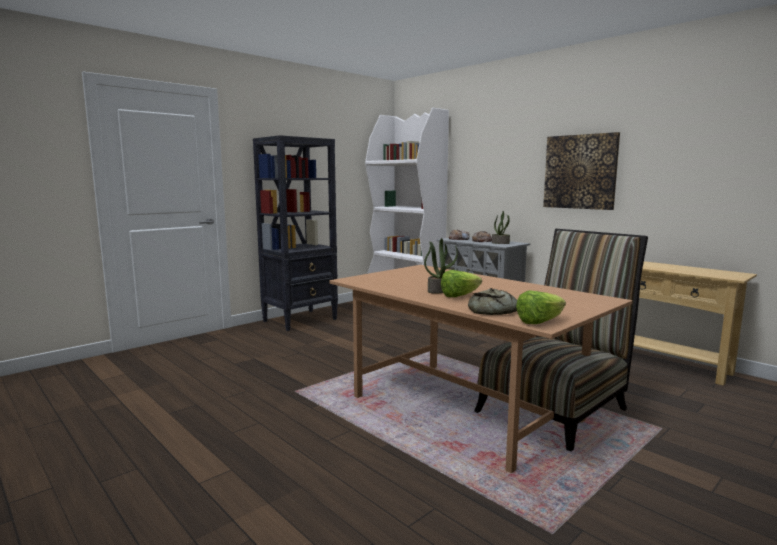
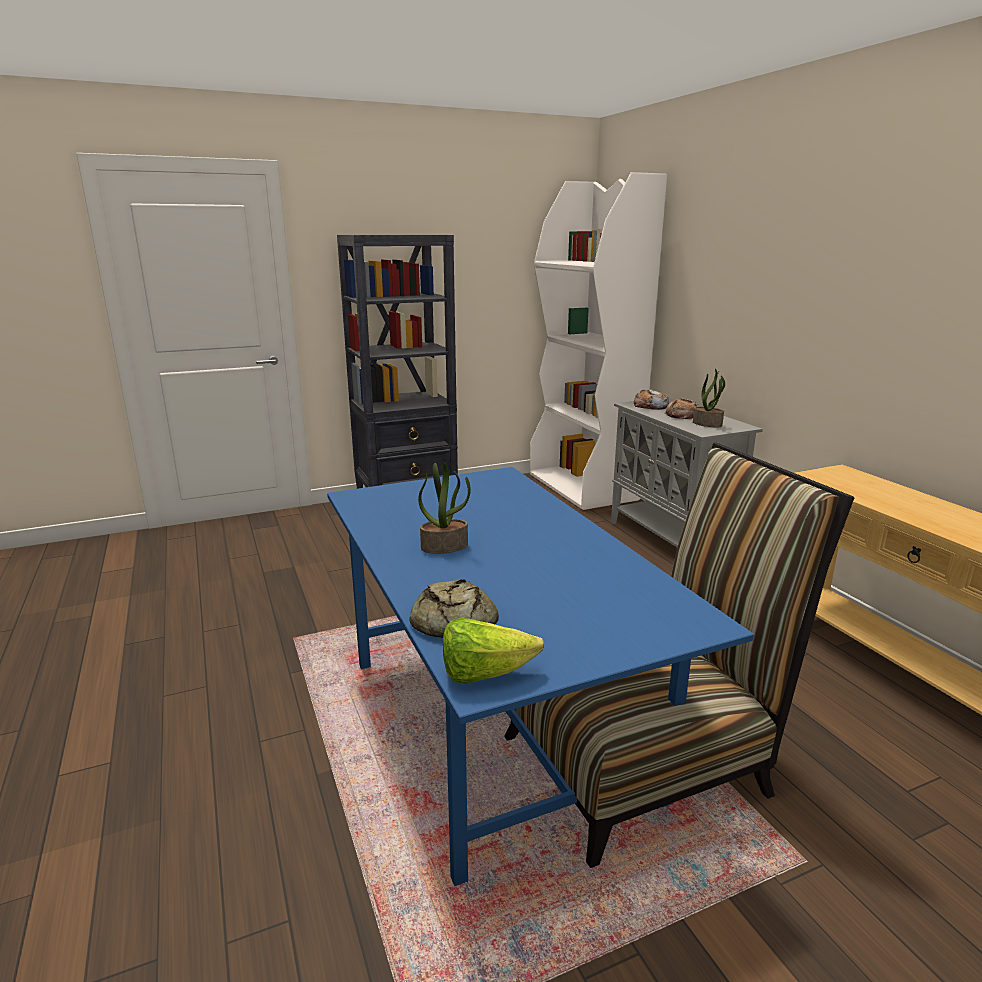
camera: 20 degrees right, 10 degrees up
brown dining table [329,265,632,474] -> blue dining table [327,467,754,886]
lettuce [441,270,482,297] -> none
picture [543,132,620,210] -> none

